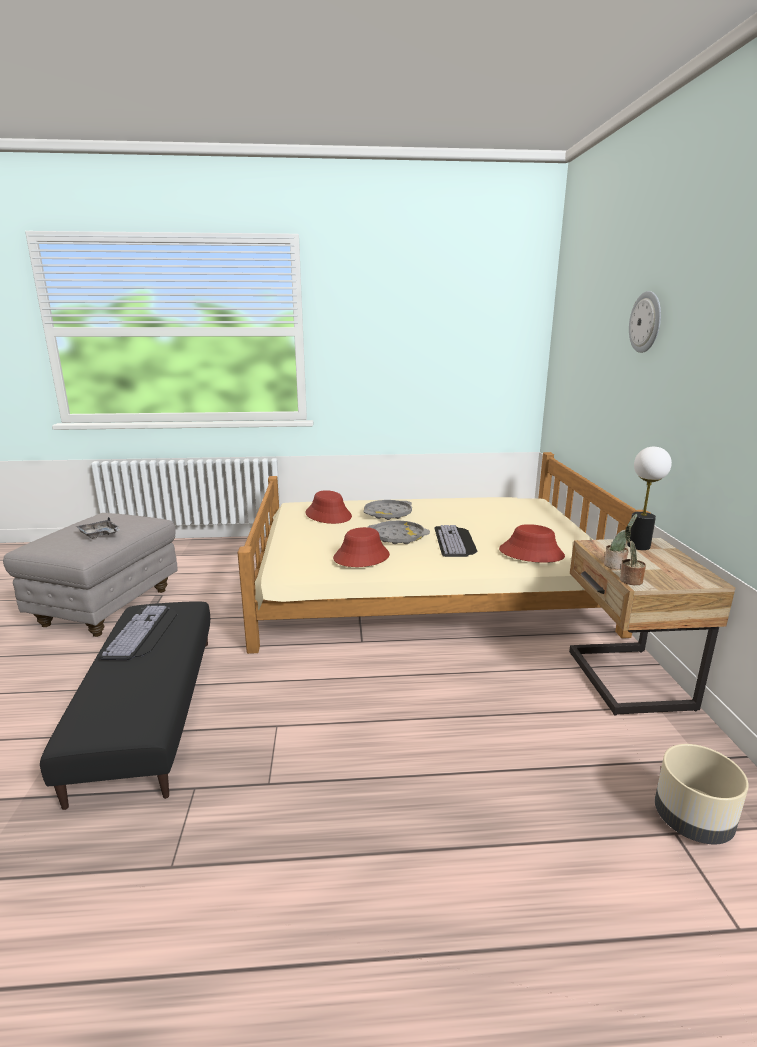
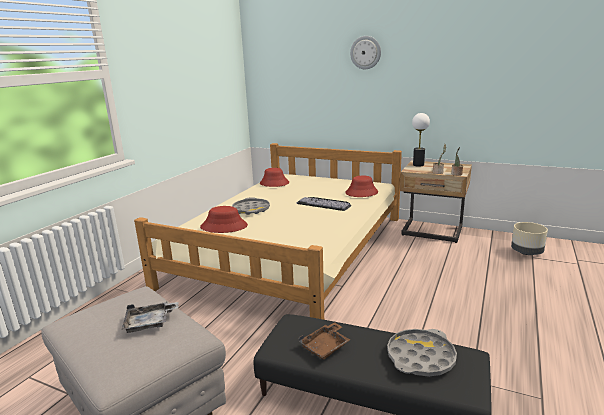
camera: 60 degrees left, 0 degrees up
keyboard [99,606,177,660] -> brown tray [299,322,350,360]
red hat [333,527,390,567] -> red hat moved to [260,168,289,187]
grey tray [368,521,430,544] -> grey tray moved to [387,329,457,377]

